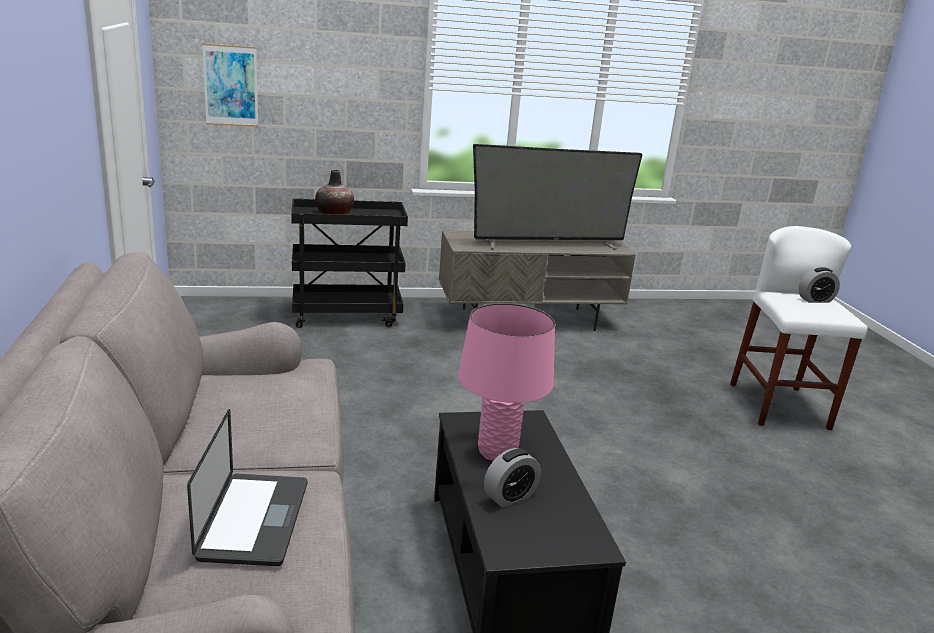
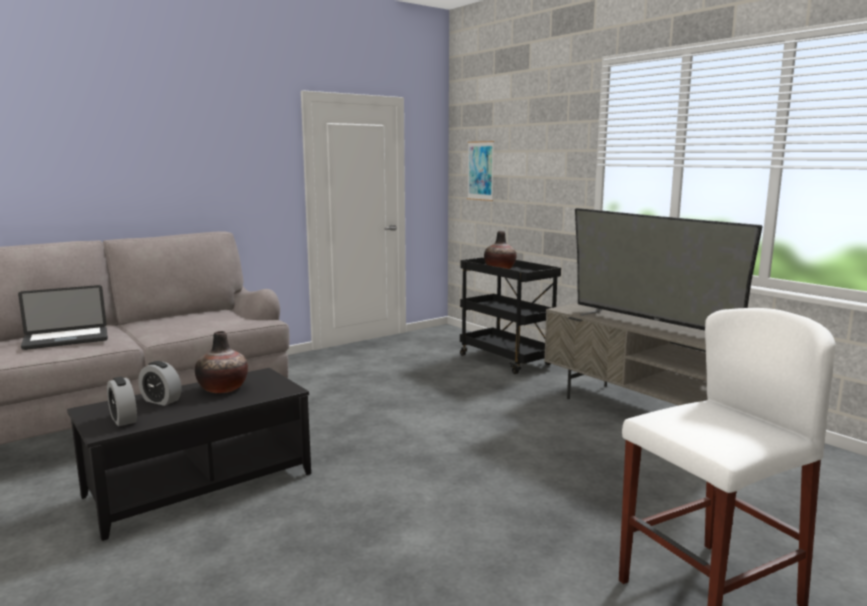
camera: 65 degrees right, 10 degrees down
pink table lamp [458,303,555,461] -> vase [195,331,248,393]
alarm clock [798,267,840,303] -> alarm clock moved to [107,377,137,427]

